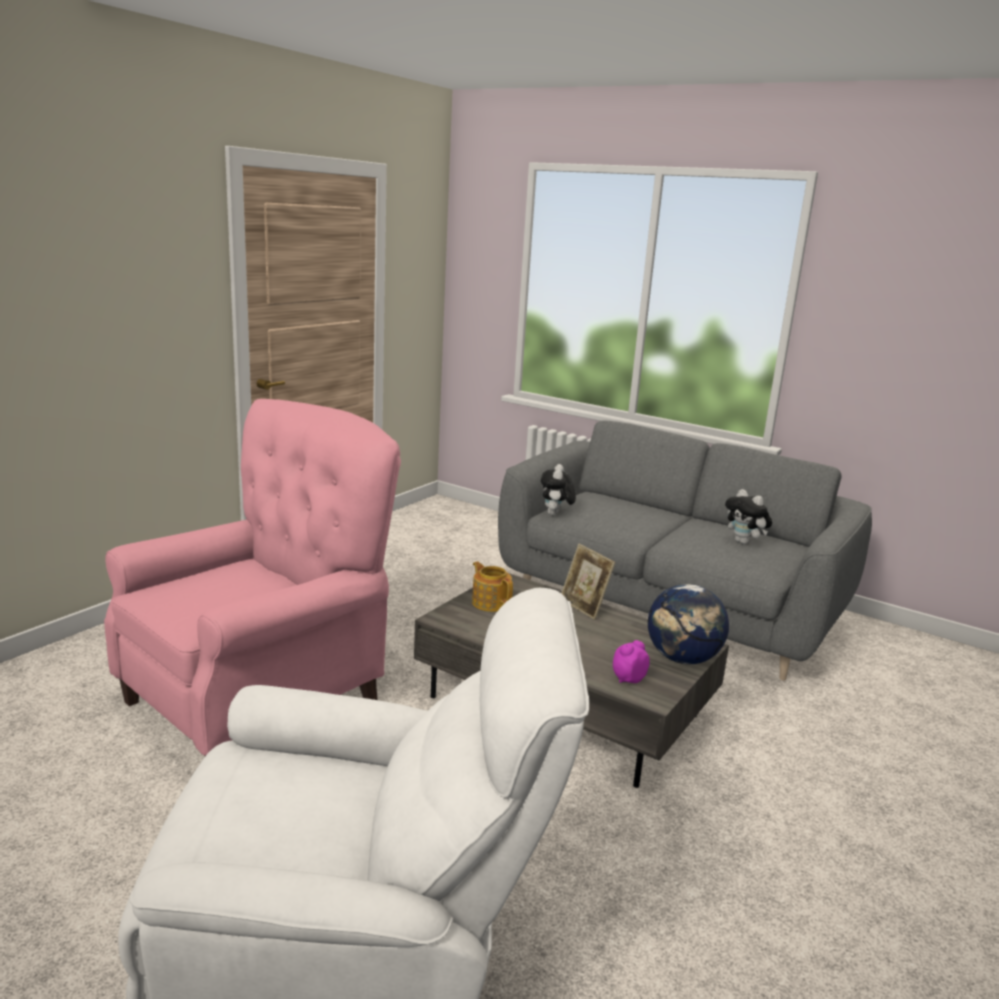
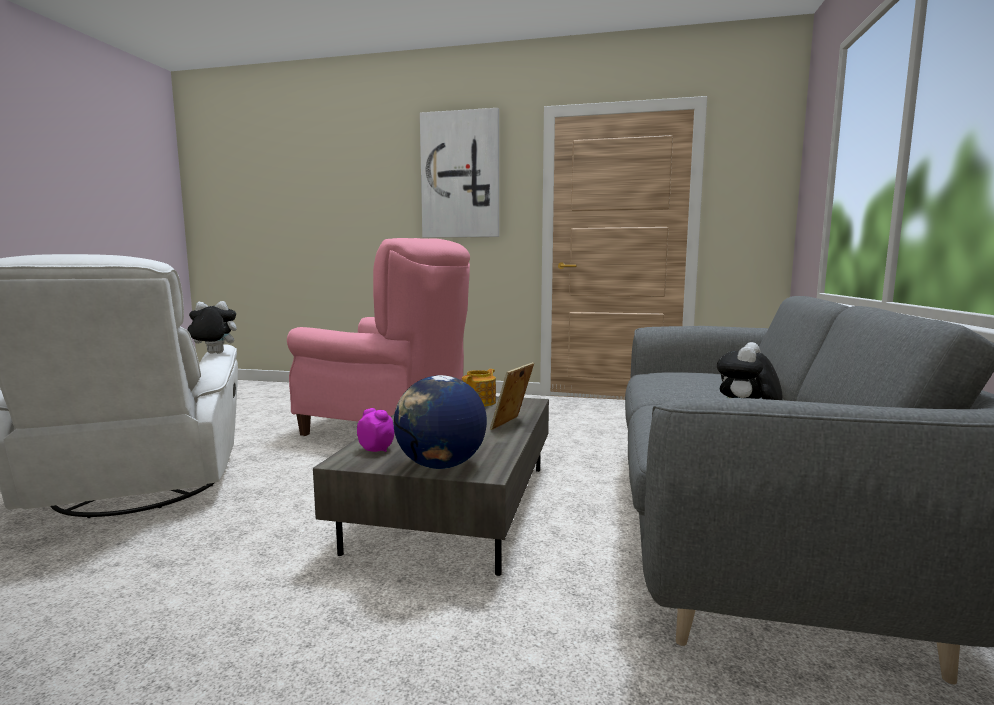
camera: 70 degrees right, 10 degrees down
plush toy [541,464,576,515] -> plush toy moved to [188,301,237,353]
none -> picture [420,108,499,238]

